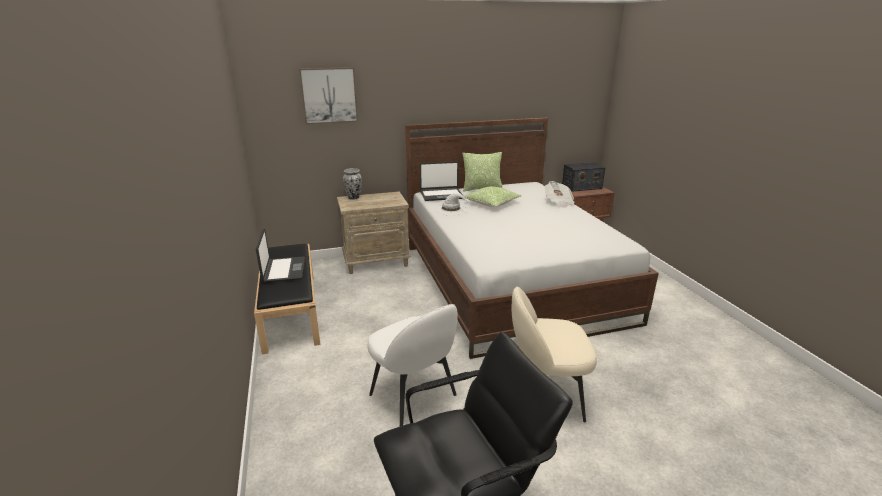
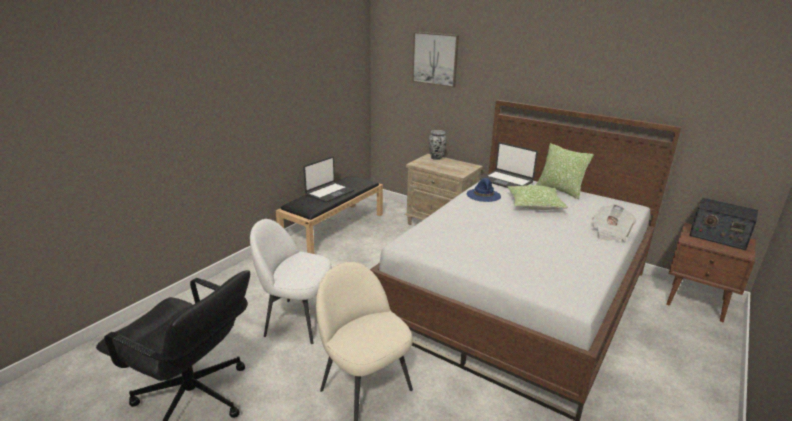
camera: 50 degrees right, 0 degrees up
white chair [368,304,458,426] -> white chair turned 90 degrees clockwise [250,219,332,344]
white hat [435,193,468,216] -> blue hat [467,178,501,202]

